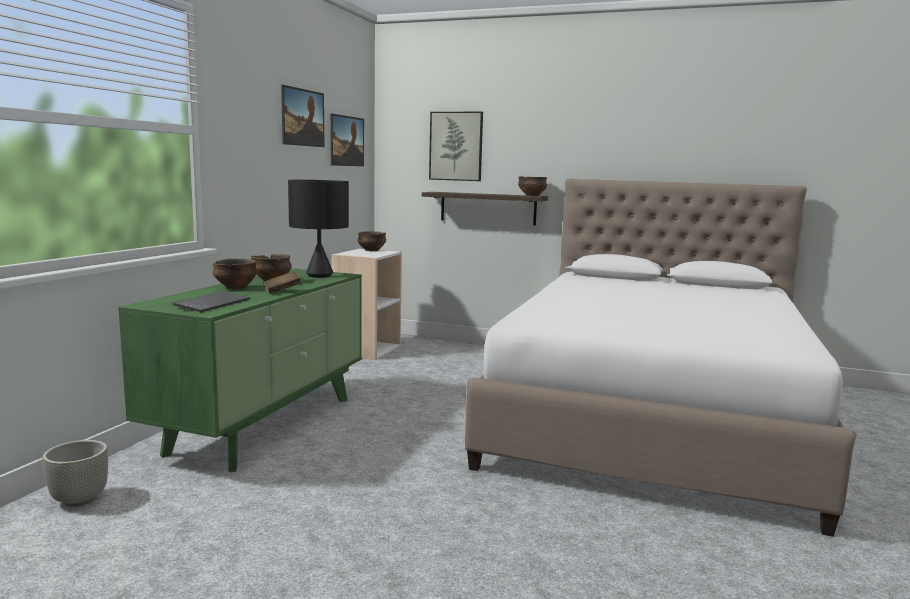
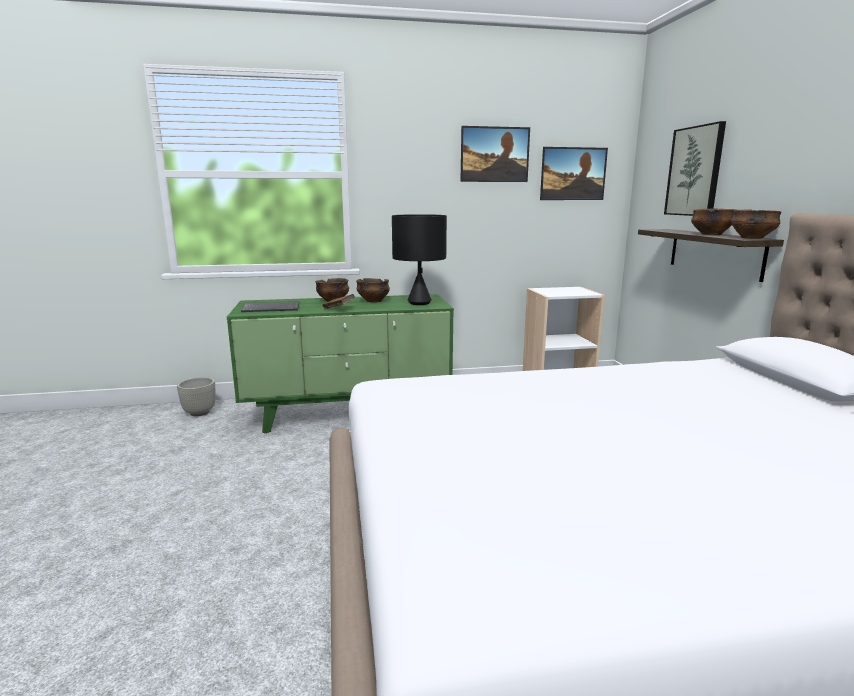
camera: 60 degrees right, 5 degrees up
bowl [358,231,386,251] -> bowl moved to [691,209,737,235]

